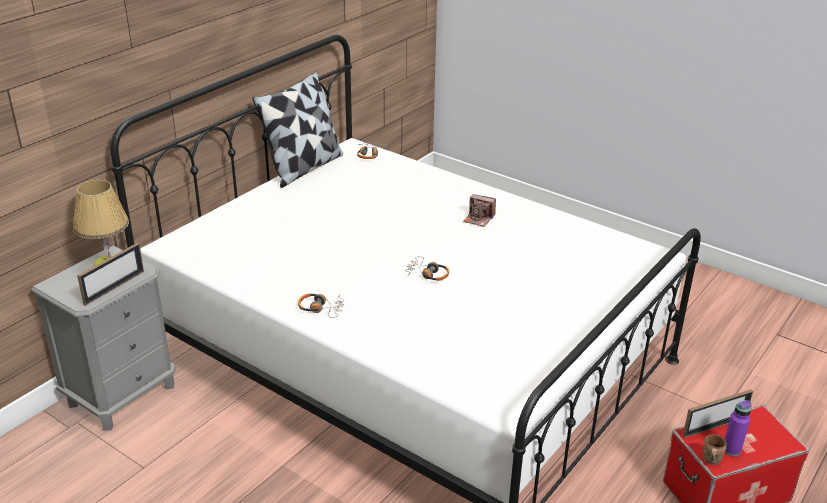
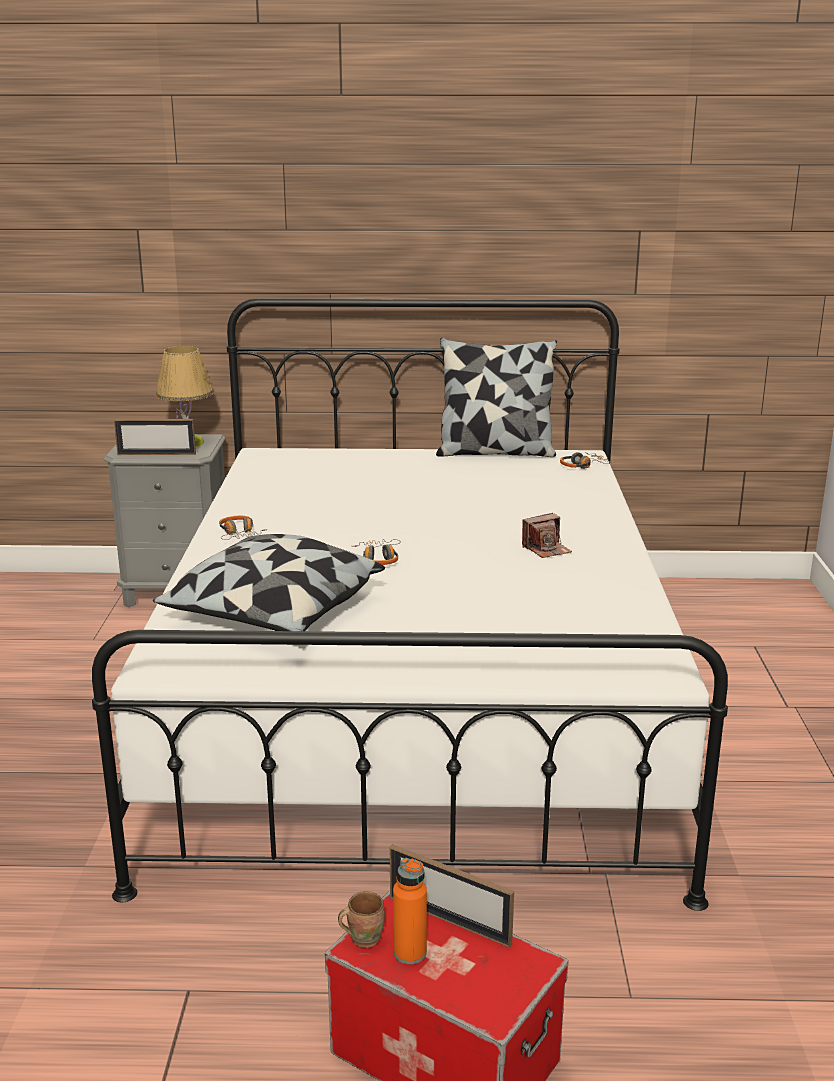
camera: 55 degrees right, 10 degrees down
camera [463,194,496,227] -> camera turned 105 degrees counterclockwise [522,513,572,558]
purple bottle [725,400,752,456] -> orange bottle [393,858,427,964]
none -> pillow [153,534,385,631]

